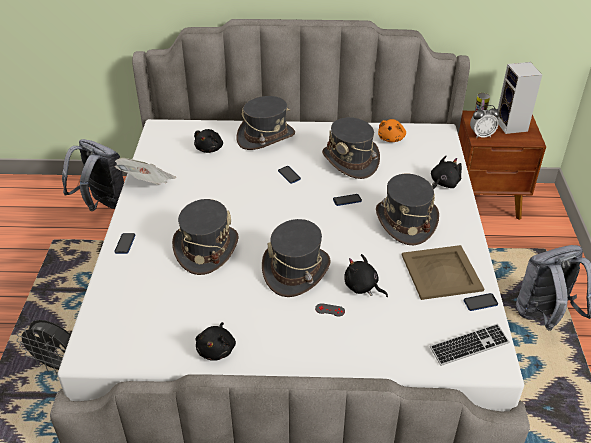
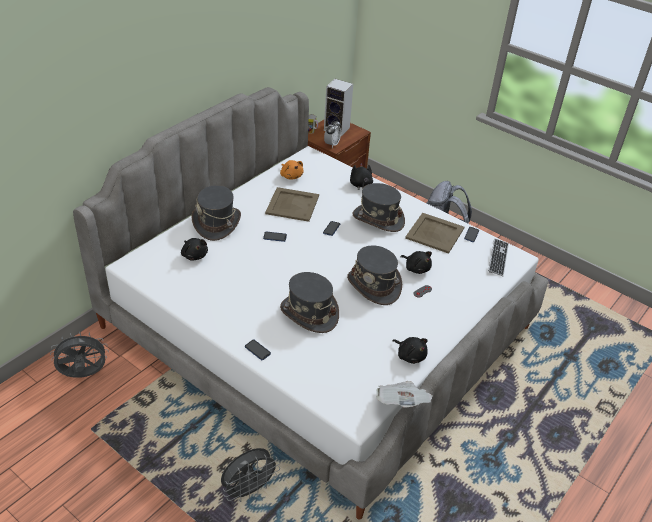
camera: 55 degrees left, 0 degrees up
grey backpack [62,139,124,211] -> grey fan [50,332,109,378]
newspaper [114,158,176,185] -> newspaper moved to [376,381,433,408]
grey hat [322,117,380,179] -> beige tray [265,187,319,222]
black plush toy [344,254,388,297] -> black plush toy turned 120 degrees counterclockwise [400,251,432,274]

